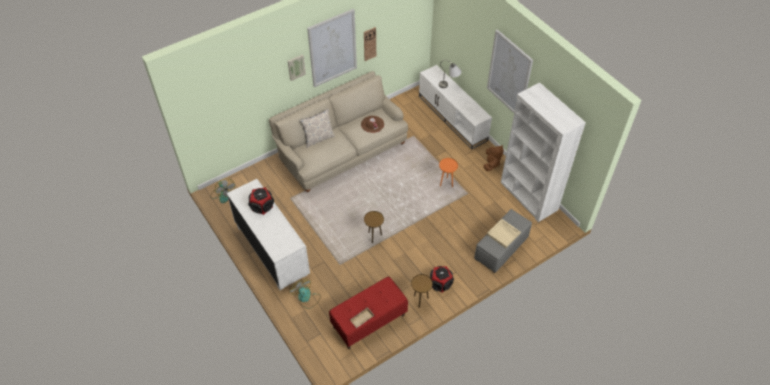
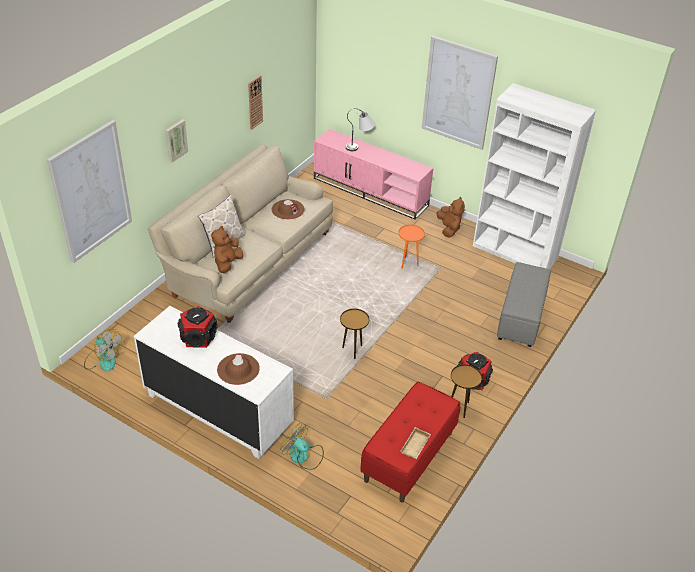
camera: 25 degrees left, 10 degrees down
picture [307,9,357,87] -> picture moved to [47,120,132,263]
white tv stand [419,65,492,150] -> pink tv stand [314,129,433,220]
beige tray [487,219,521,248] -> none
none -> brown plush toy [211,226,243,273]
none -> brown hat [217,353,260,385]

